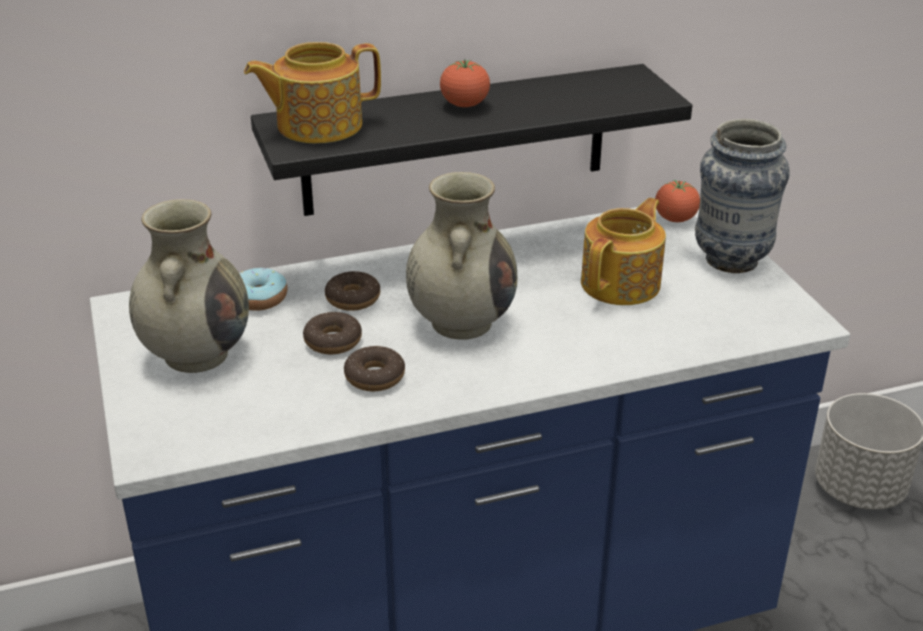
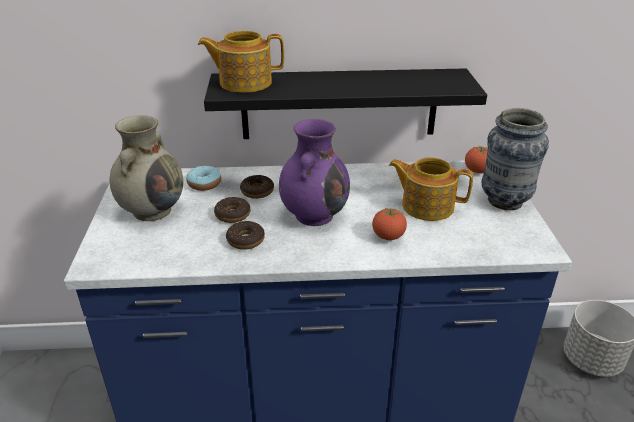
camera: 15 degrees right, 0 degrees up
beige vase [406,172,517,340] -> purple vase [279,119,350,226]
tomato [440,59,490,107] -> tomato moved to [372,208,407,240]
teapot [581,198,666,305] -> teapot turned 120 degrees counterclockwise [389,157,473,221]

